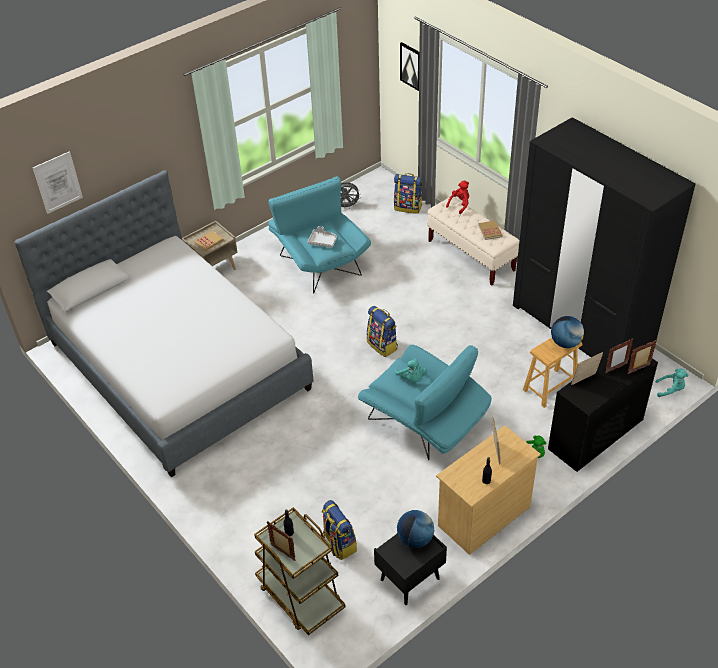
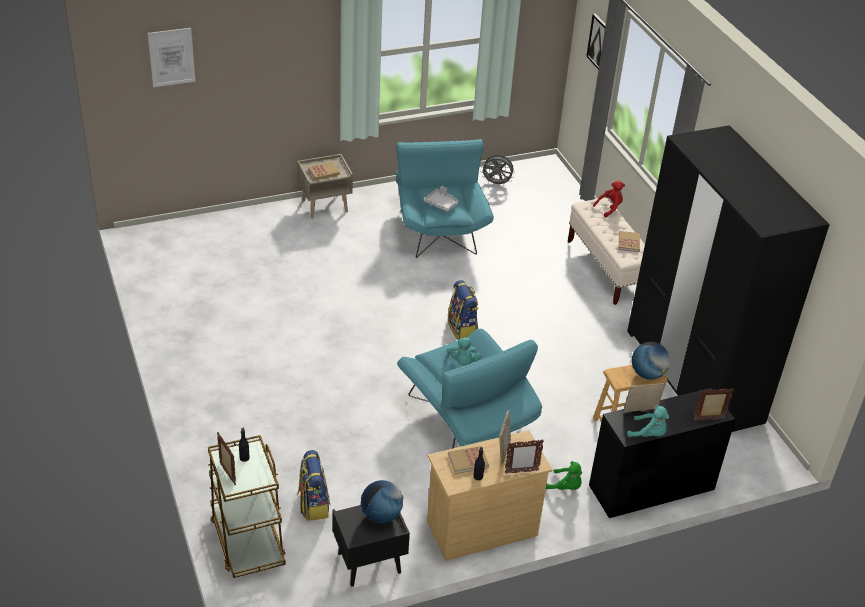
camera: 15 degrees right, 5 degrees down
bed [15,170,314,477] -> none
backpack [394,173,422,214] -> none
picture frame [605,338,633,373] -> picture frame moved to [505,439,544,474]
turquoise plush toy [655,368,688,397] -> turquoise plush toy moved to [627,406,669,437]
none -> book [448,446,489,474]

